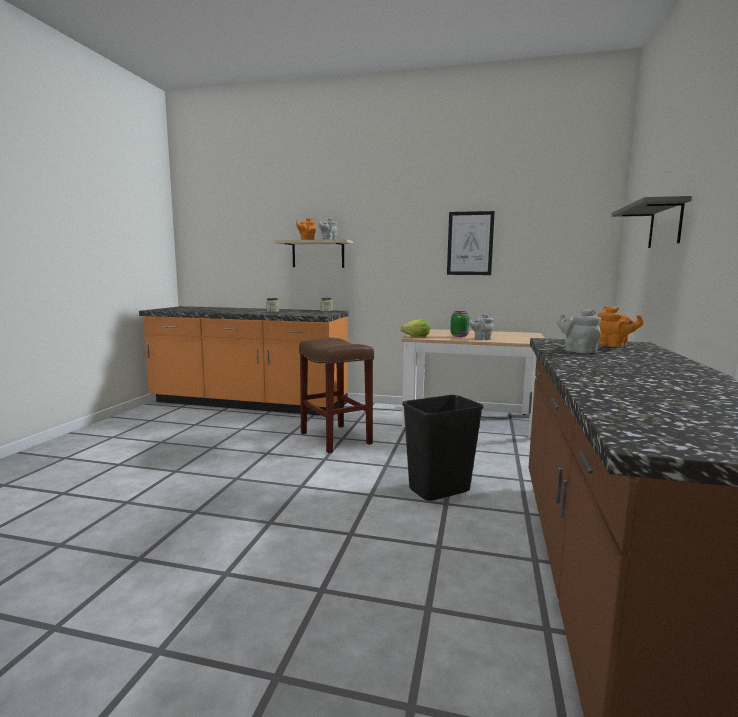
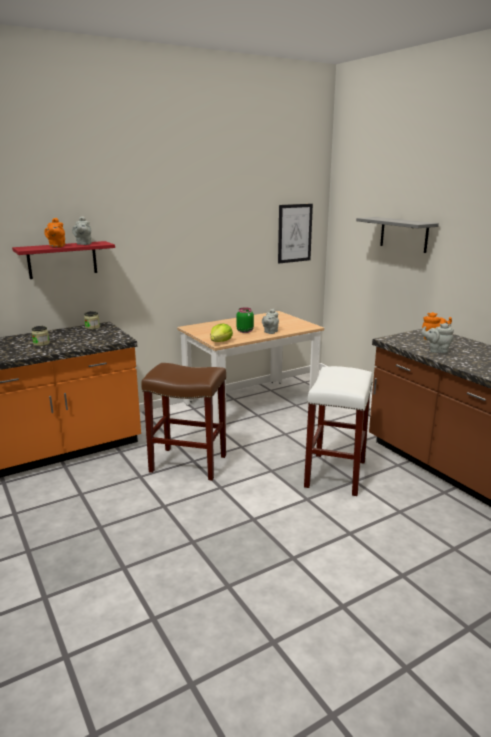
camera: 45 degrees left, 10 degrees up
beige shelf [274,239,353,268] -> red shelf [12,241,115,279]
black trash can [402,395,483,501] -> white stool [304,366,372,496]
picture [447,211,495,275] -> picture moved to [278,204,313,264]

